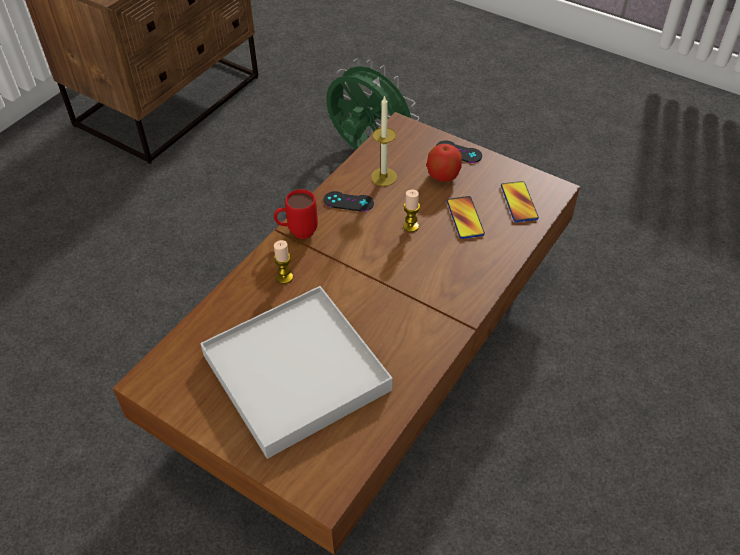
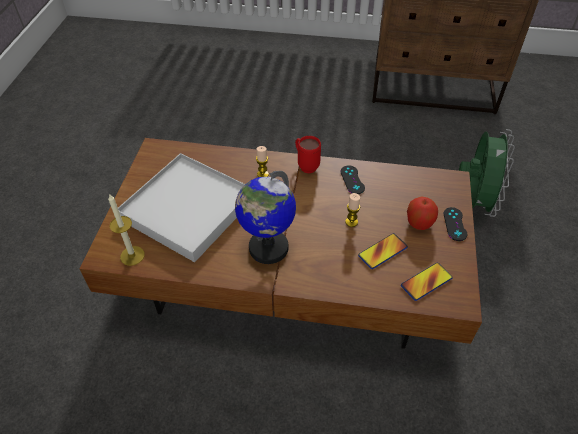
camera: 65 degrees right, 0 degrees up
candle [371,95,397,186] -> candle moved to [108,195,145,266]
none -> globe [235,171,296,264]

